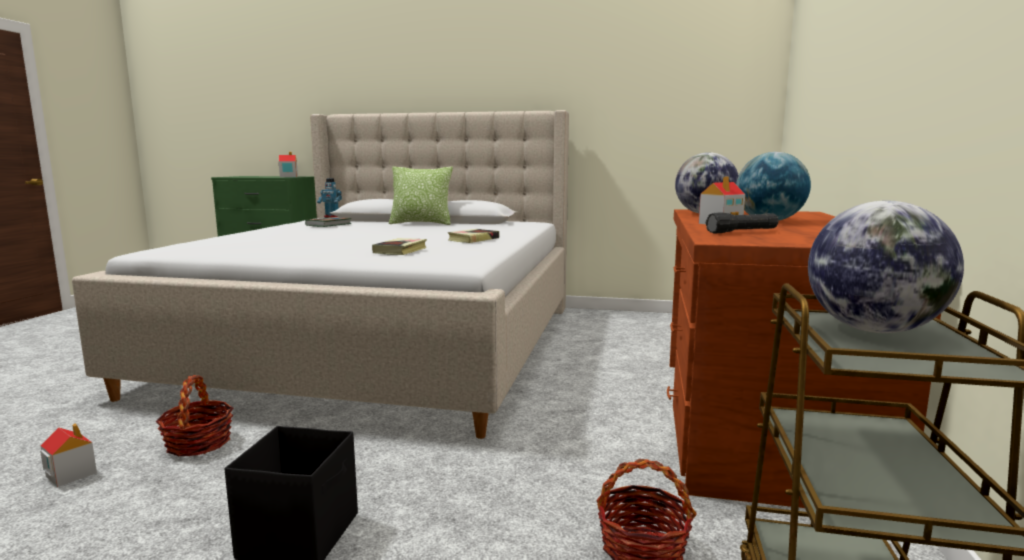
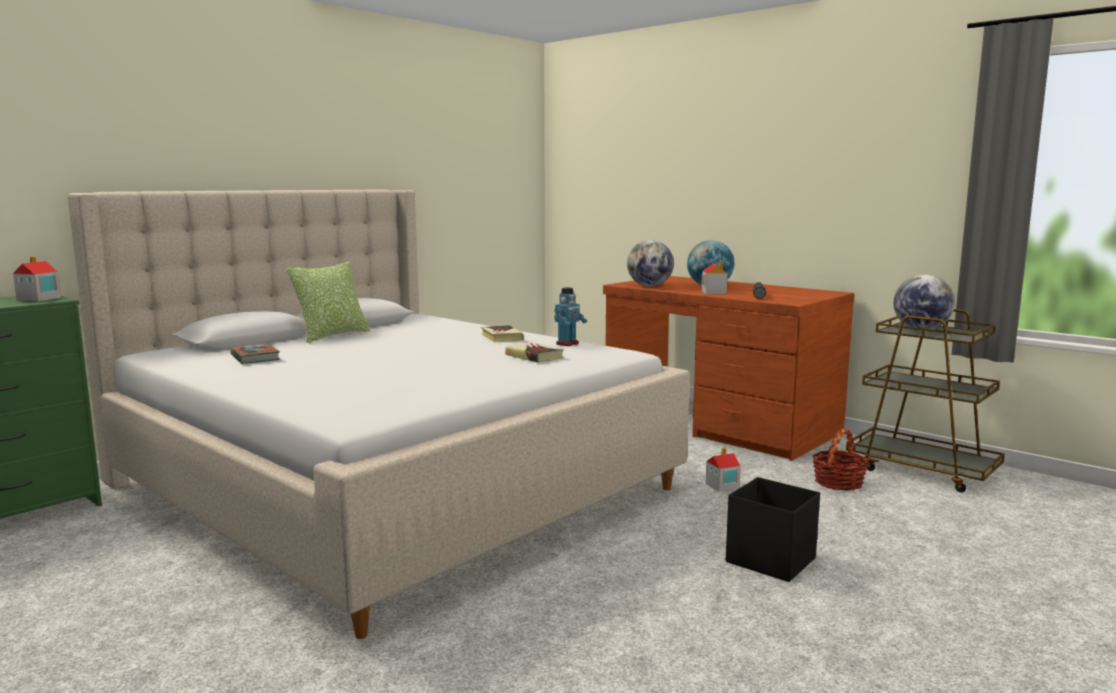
camera: 60 degrees left, 0 degrees up
toy house [40,424,97,487] -> toy house moved to [706,447,741,492]
basket [156,375,233,456] -> none
toy robot [317,178,342,218] -> toy robot moved to [554,287,587,346]

